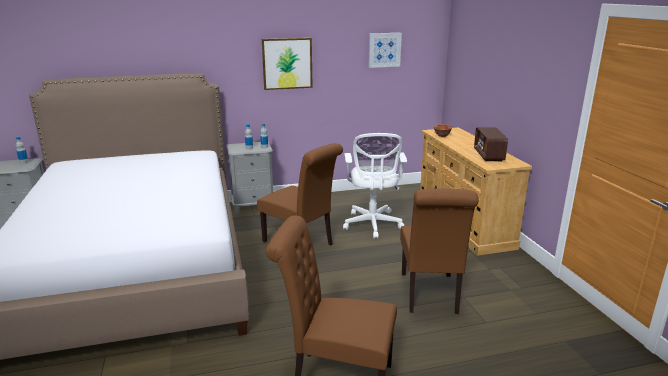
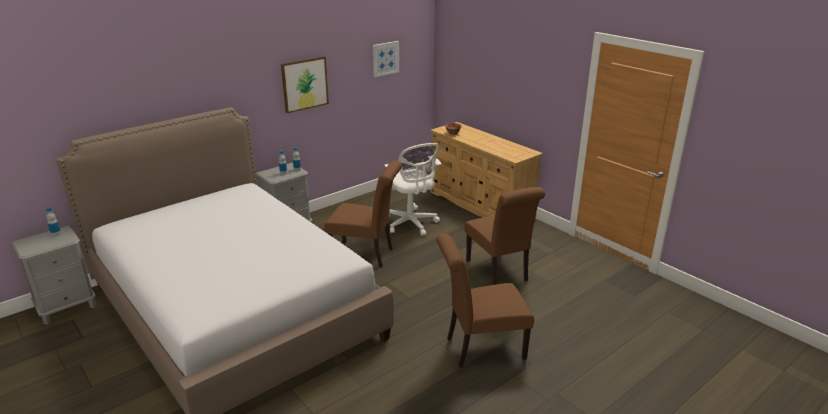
camera: 25 degrees left, 5 degrees up
radio [474,127,508,161] -> none

